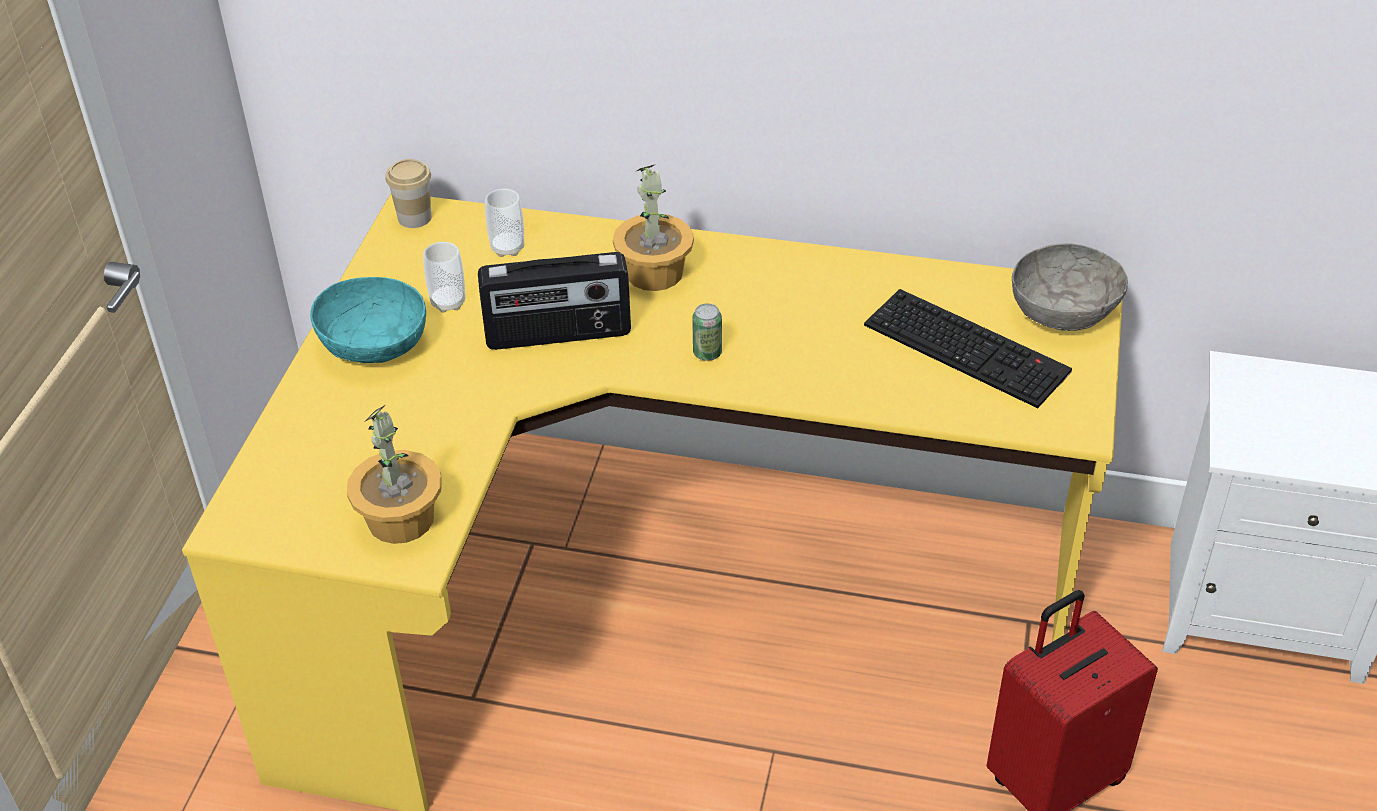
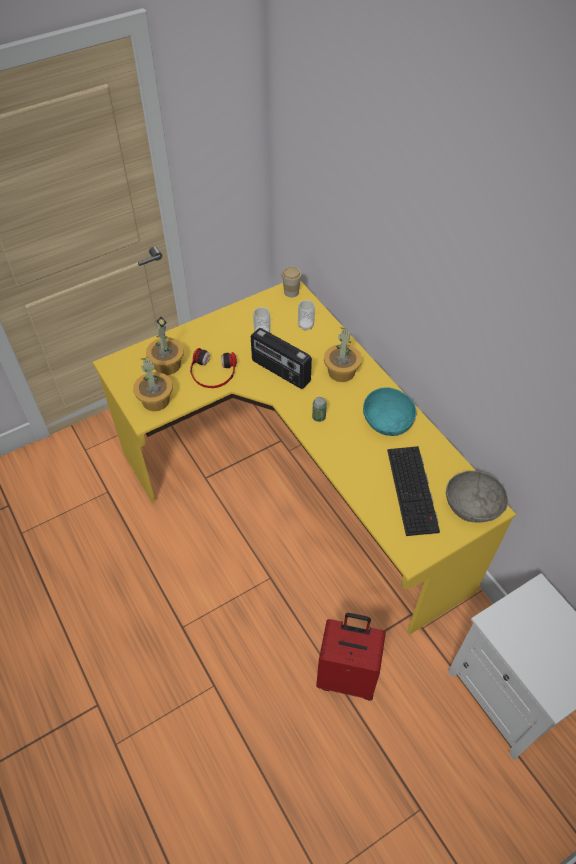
camera: 45 degrees right, 10 degrees up
turquoise bowl [310,277,426,363] -> turquoise bowl moved to [363,387,417,436]
none -> potted plant [146,316,184,375]
none -> headphones [190,348,237,388]

